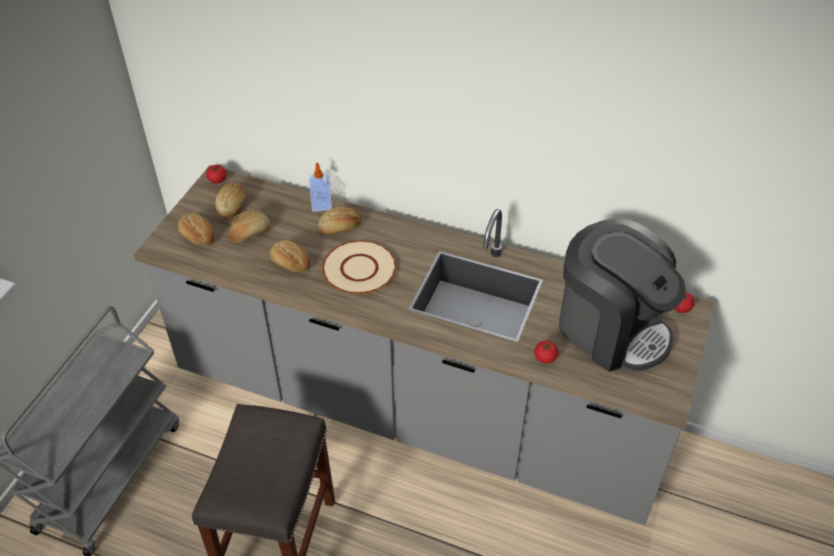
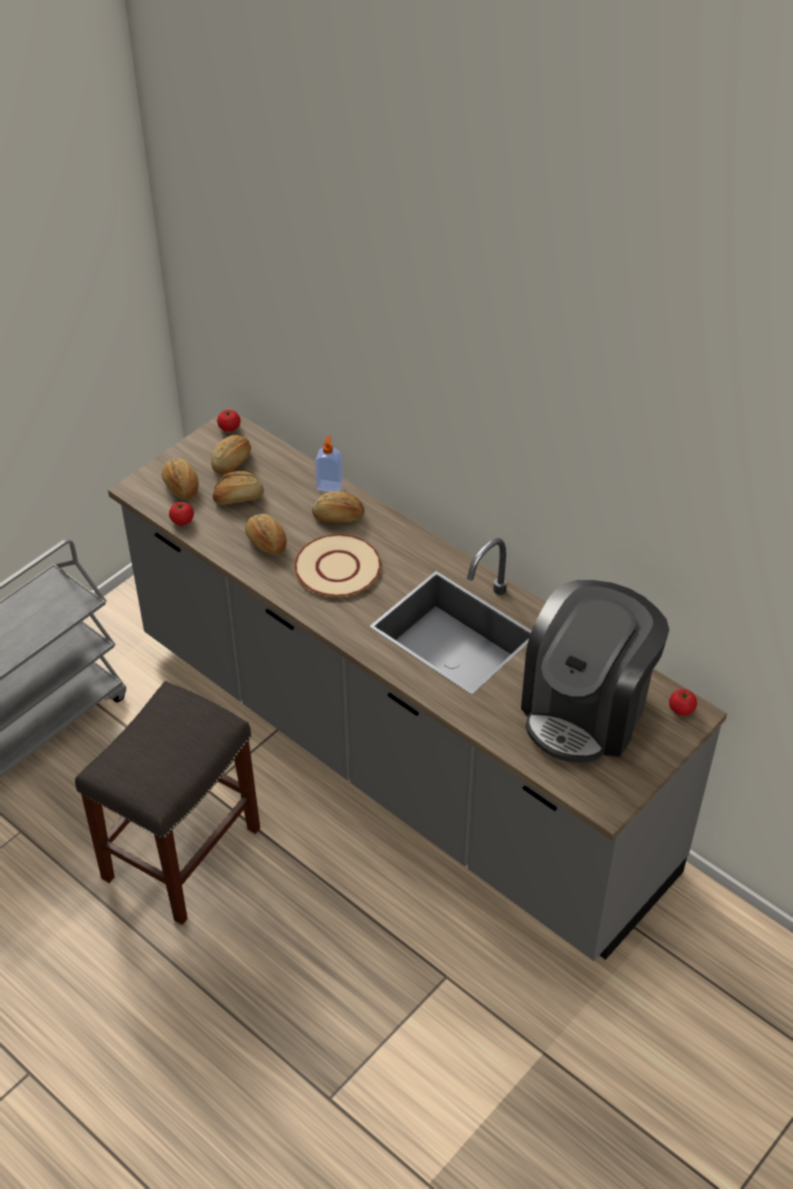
camera: 20 degrees right, 0 degrees up
tomato [534,340,558,363] -> tomato moved to [169,502,194,525]
coffee machine [559,218,686,372] -> coffee machine turned 60 degrees clockwise [521,580,669,764]

